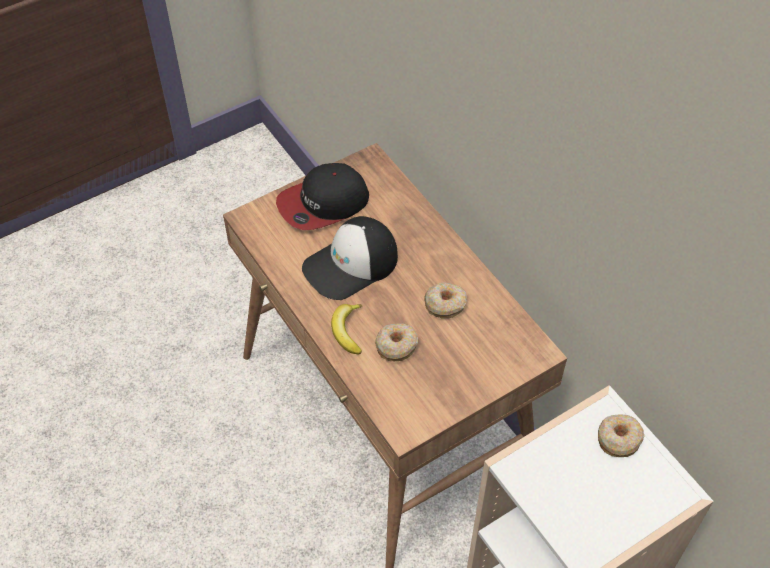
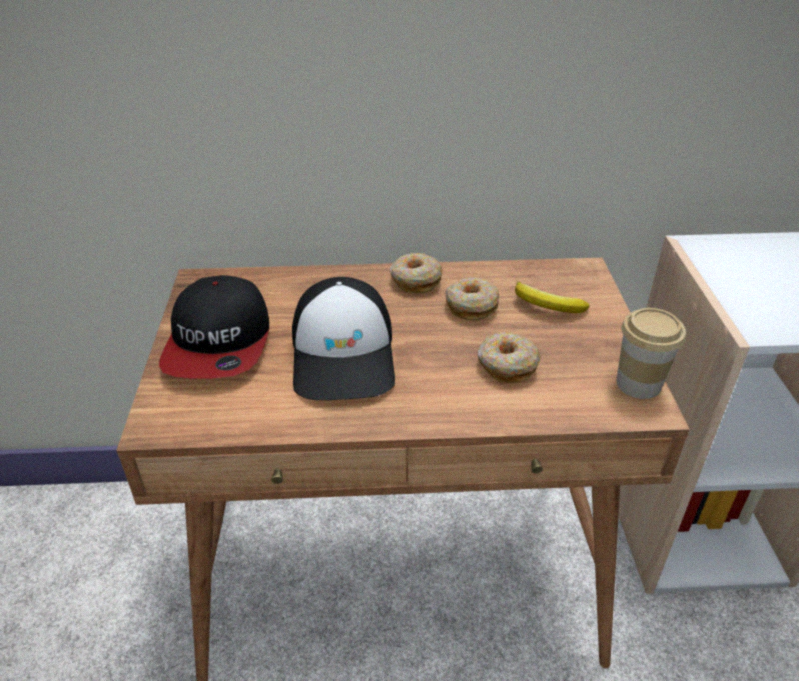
camera: 60 degrees left, 15 degrees down
banana [331,304,362,354] -> banana moved to [515,282,589,313]
donut [598,414,645,457] -> donut moved to [390,253,443,293]
none -> cup [616,308,686,399]

